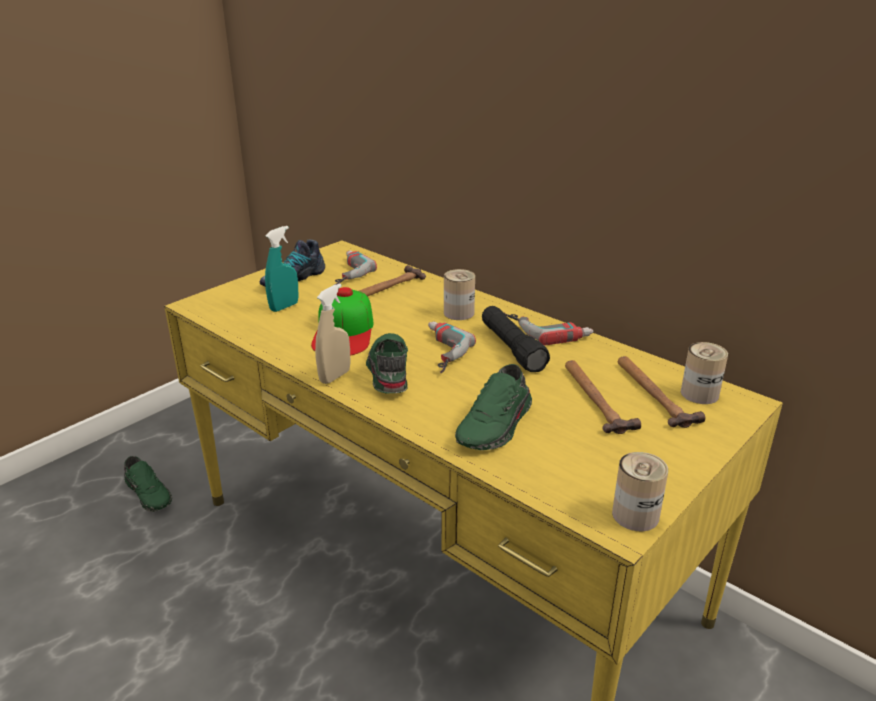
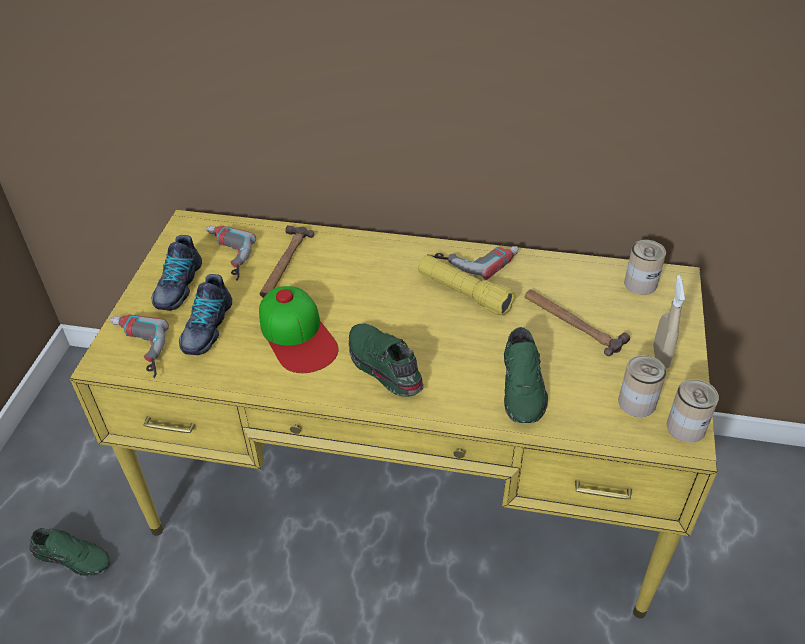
camera: 30 degrees left, 15 degrees up
turquoise spray bottle [265,226,299,312] -> shoe [179,274,232,355]
beige spray bottle [315,283,350,384] -> beige spray bottle moved to [653,275,685,369]
power drill [428,321,476,373] -> power drill moved to [109,314,169,378]
can [444,269,475,320] -> can moved to [618,355,666,417]
black flashlight [482,306,550,372] -> yellow flashlight [418,255,515,316]
hammer [618,356,705,428] -> none

